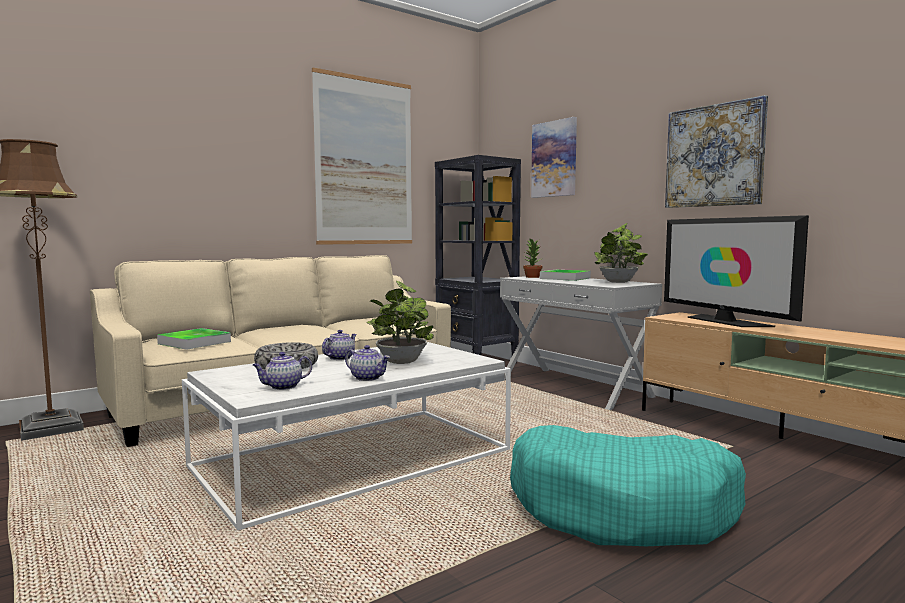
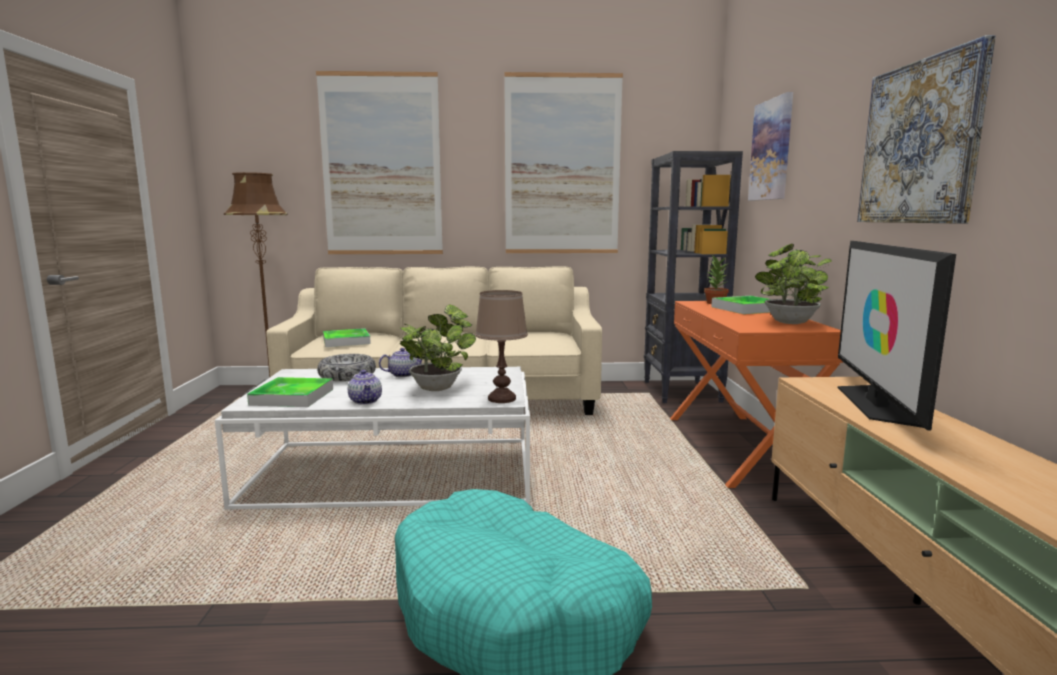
camera: 35 degrees right, 5 degrees up
teapot [252,352,312,390] -> tray [247,377,333,407]
white console table [500,276,662,410] -> orange console table [670,301,843,488]
none -> picture [316,71,443,254]
none -> brown table lamp [475,290,528,403]

